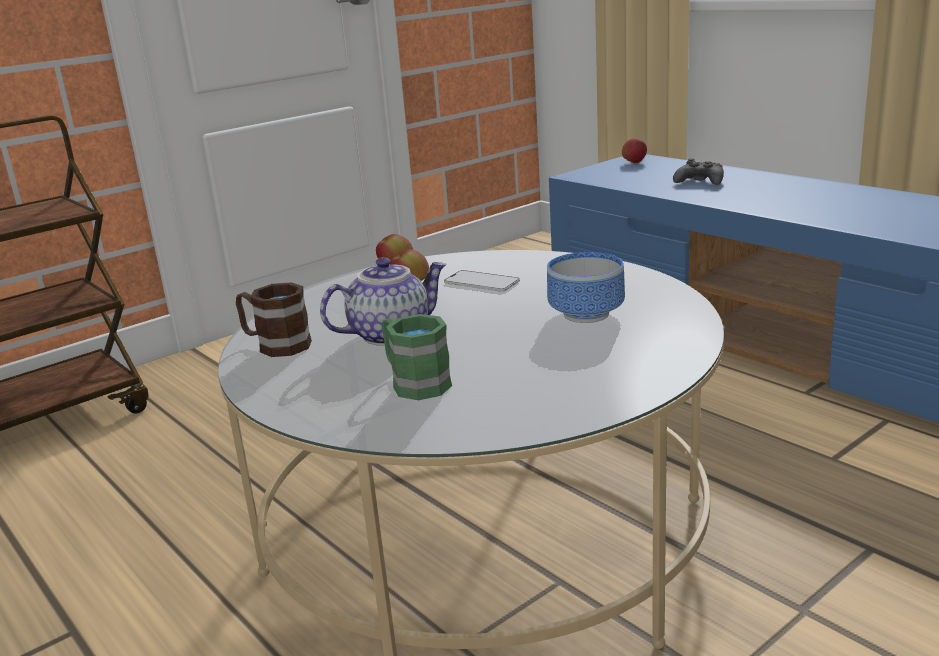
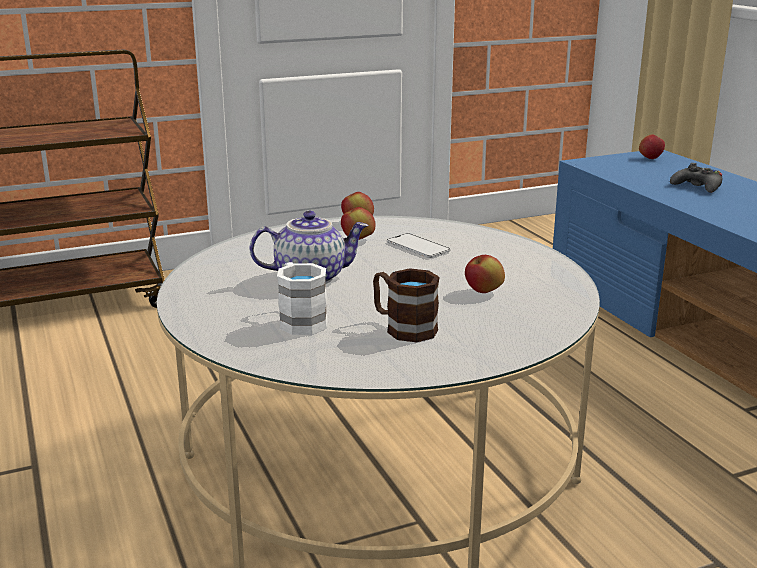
camera: 15 degrees right, 0 degrees up
brown mug [236,282,312,357] -> brown mug moved to [373,268,440,342]
green mug [382,314,452,400] -> white mug [277,262,328,335]
bowl [547,252,625,323] -> apple [465,255,505,293]

